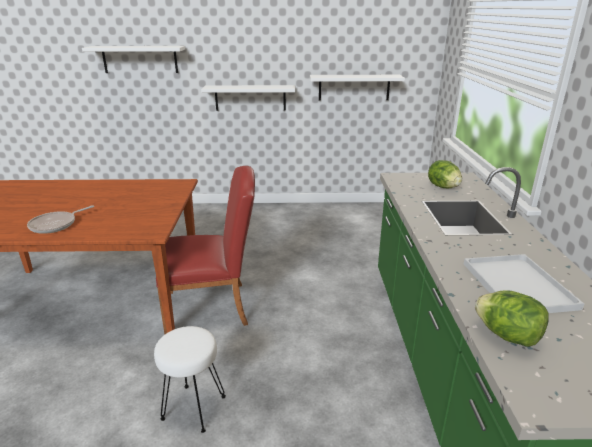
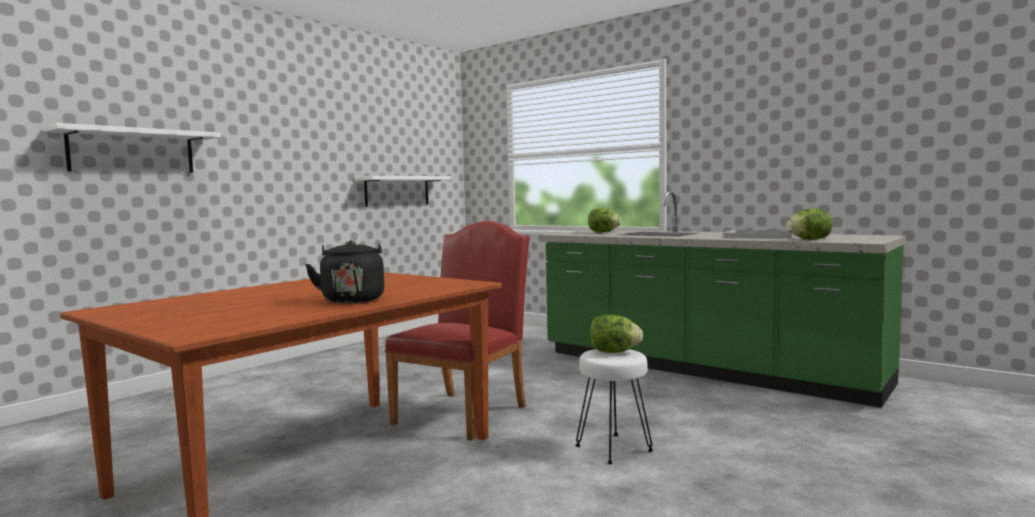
camera: 50 degrees left, 20 degrees down
frying pan [27,205,94,234] -> black kettle [305,240,384,303]
white shelf [201,85,295,111] -> none
none -> lettuce [590,315,643,353]

